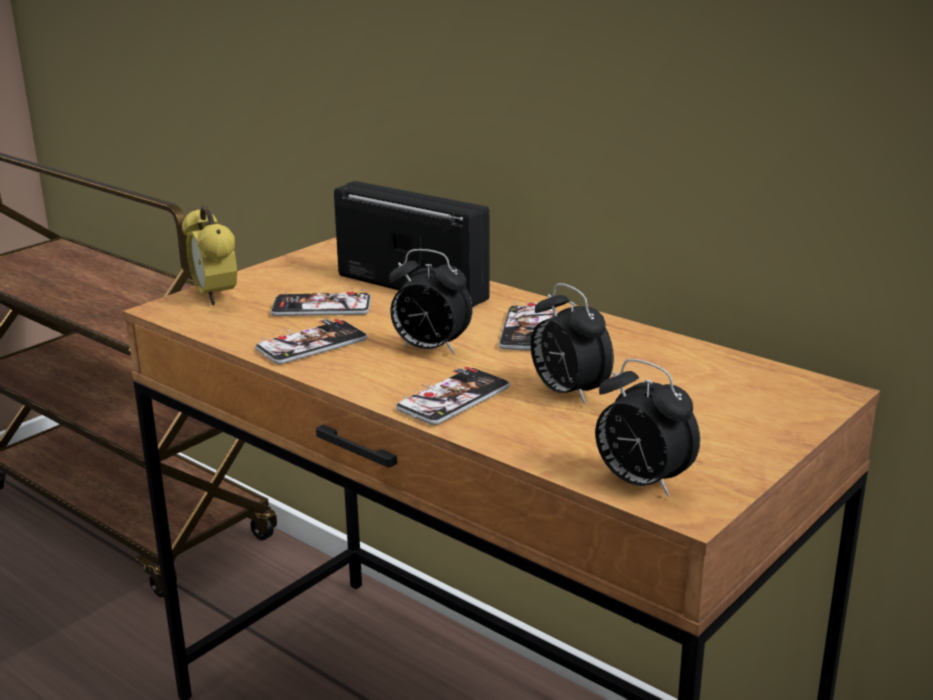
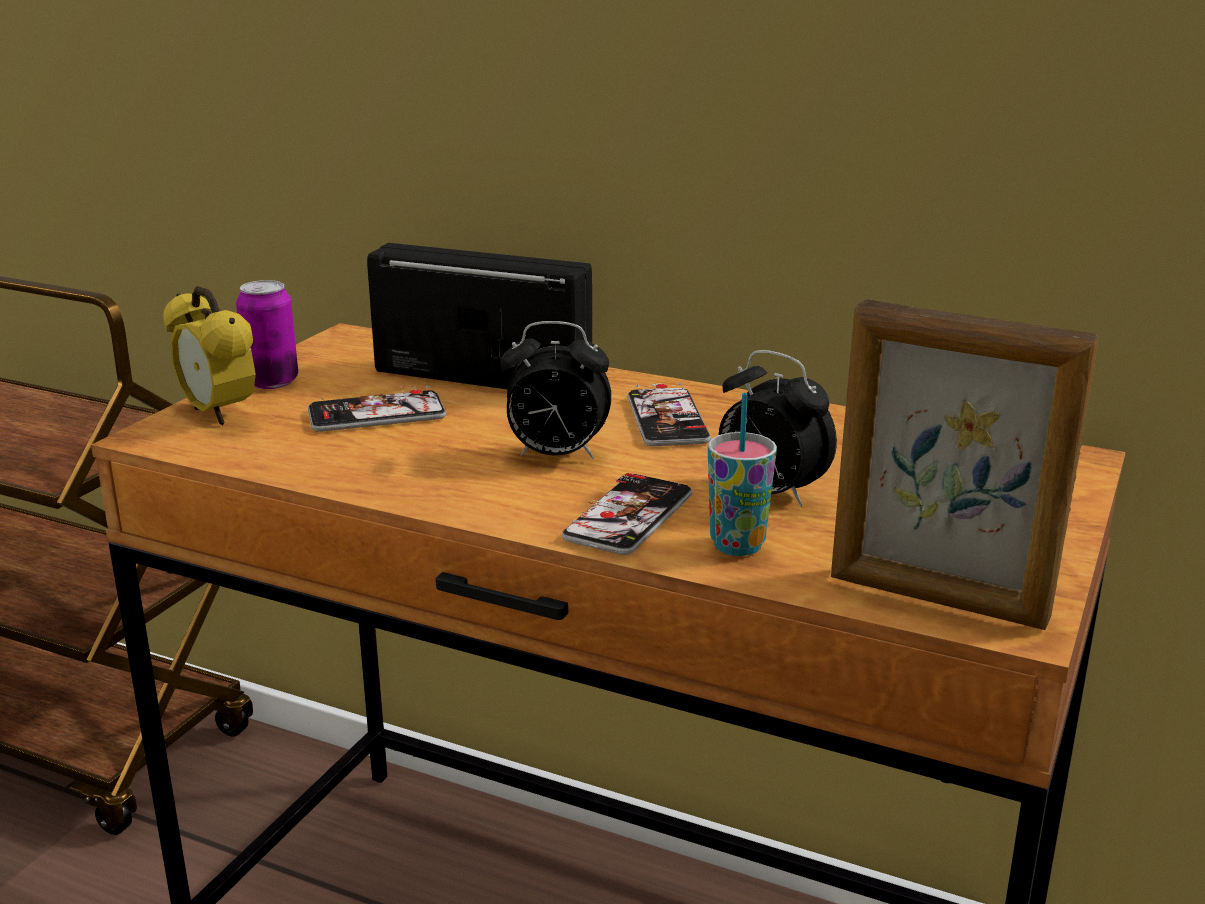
camera: 15 degrees left, 0 degrees up
phone [255,319,367,364] -> none
alarm clock [595,359,700,497] -> picture frame [831,299,1099,630]
none -> can [236,280,298,389]
none -> cup [708,393,777,556]

